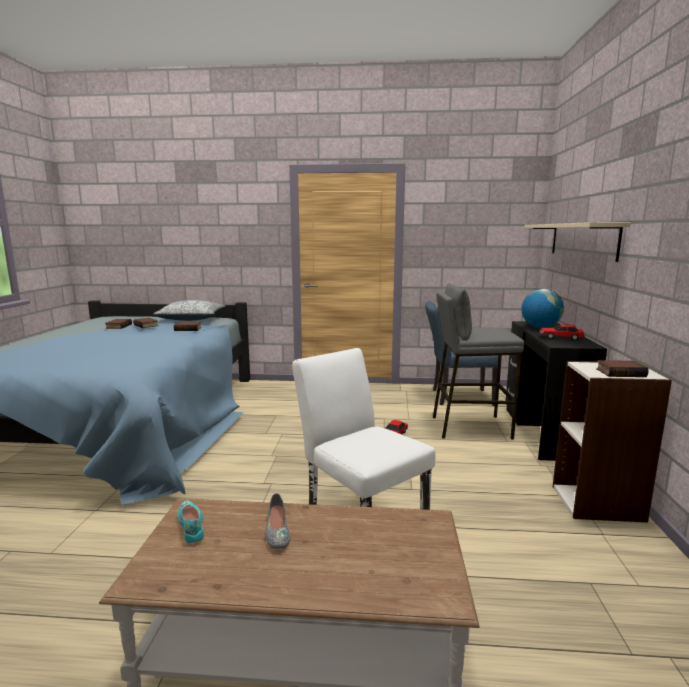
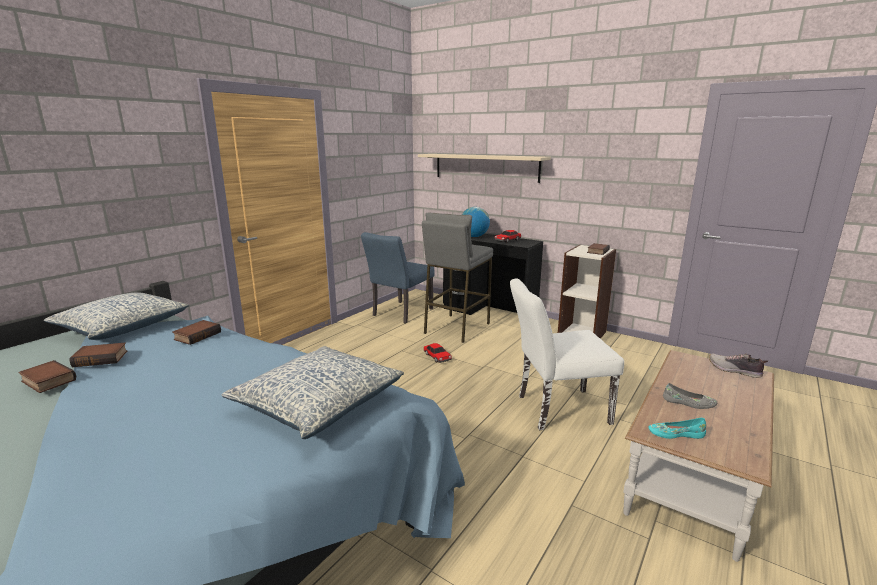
camera: 60 degrees left, 5 degrees up
none -> pillow [222,346,404,439]
none -> shoe [709,353,768,378]

